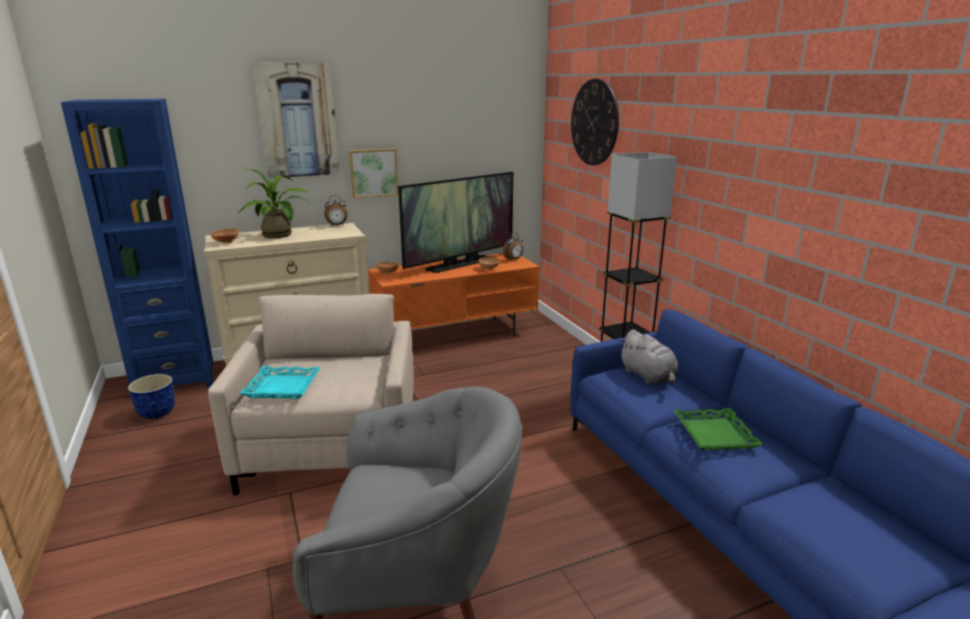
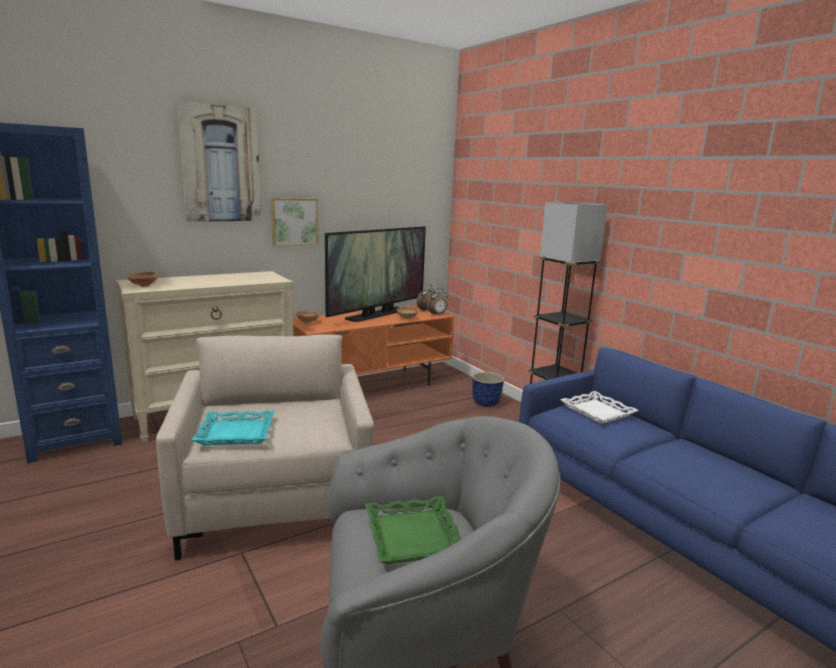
camera: 10 degrees left, 5 degrees down
planter [128,374,175,419] -> planter moved to [472,372,504,407]
potted plant [238,168,312,238] -> none
alarm clock [324,195,348,226] -> alarm clock moved to [426,288,447,315]
wall clock [571,79,619,165] -> none
grey plush toy [619,330,678,384] -> white tray [560,391,639,424]
green tray [673,408,763,451] -> green tray moved to [365,496,461,564]

